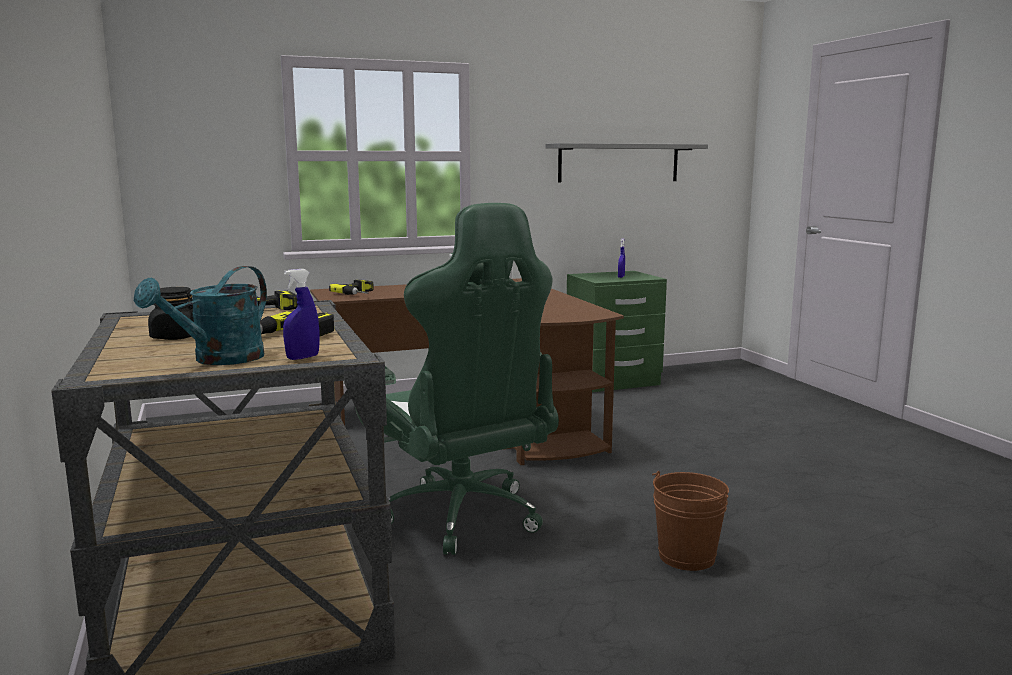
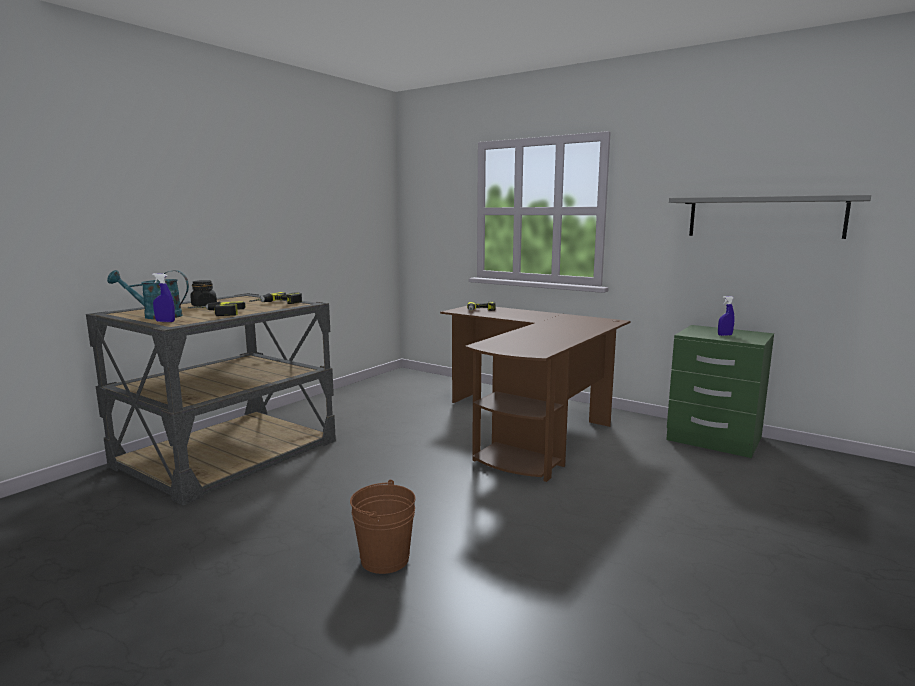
camera: 55 degrees right, 0 degrees up
green office chair [355,203,559,555] -> none

